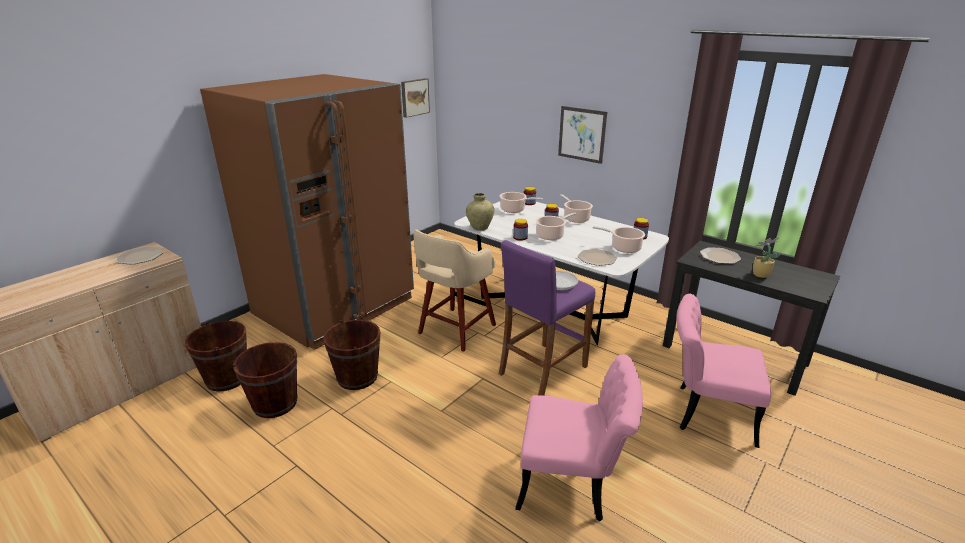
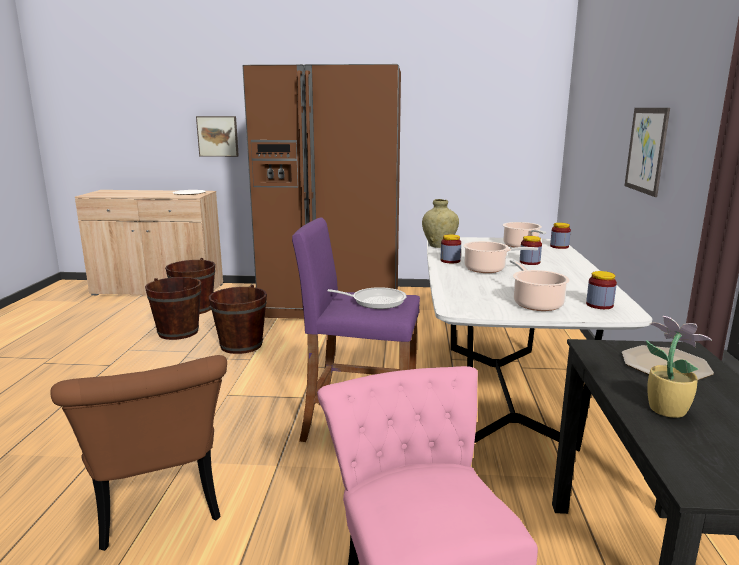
camera: 55 degrees right, 10 degrees down
picture [401,78,430,118] -> picture moved to [196,116,239,157]
beige stool [413,230,496,352] -> none
pink chair [515,354,643,522] -> brown chair [50,355,227,551]
cooking pot [560,194,593,223] -> none
plate [578,249,617,266] -> none

